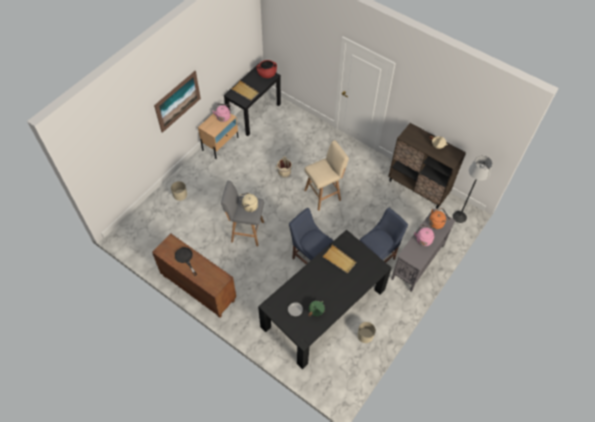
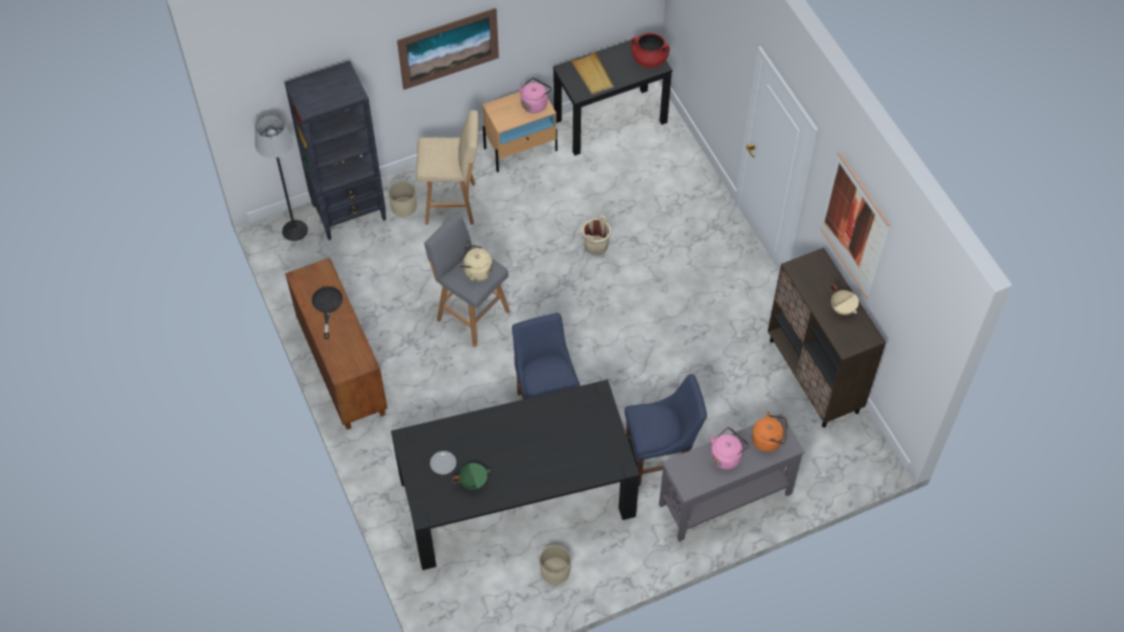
camera: 30 degrees right, 0 degrees up
beige stool [304,140,349,211] -> beige stool moved to [416,110,478,225]
beige tray [322,245,356,273] -> none
floor lamp [453,156,492,223] -> floor lamp moved to [255,114,308,241]
none -> black bookcase [284,61,386,240]
none -> picture [820,152,890,299]

